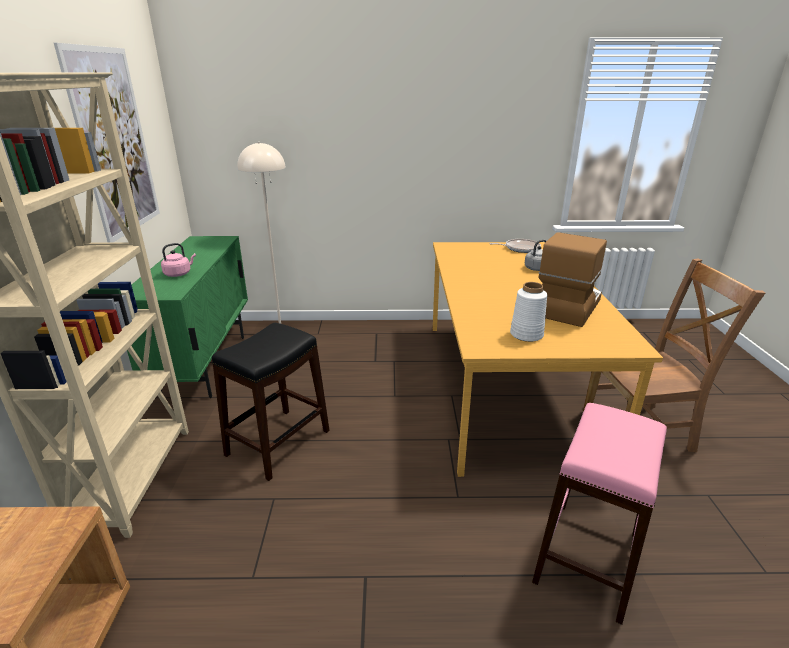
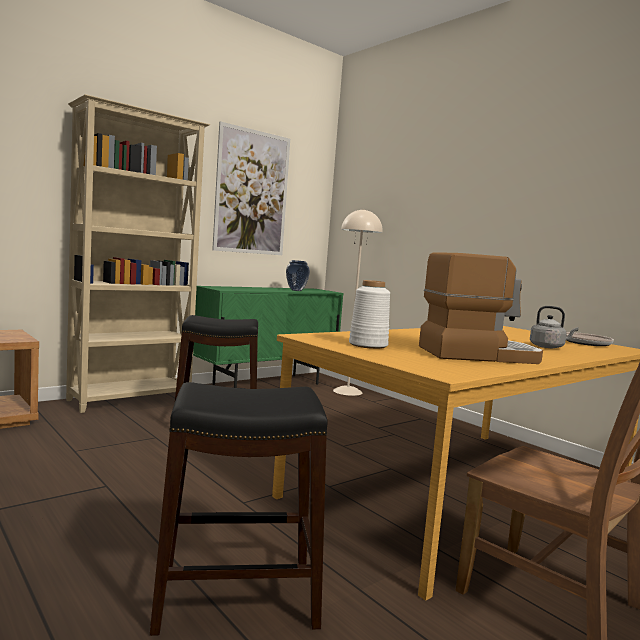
camera: 50 degrees right, 20 degrees down
pink kettle [161,243,196,277] -> none
pink stool [532,403,667,625] -> black stool [150,382,328,636]
none -> vase [286,260,310,291]

